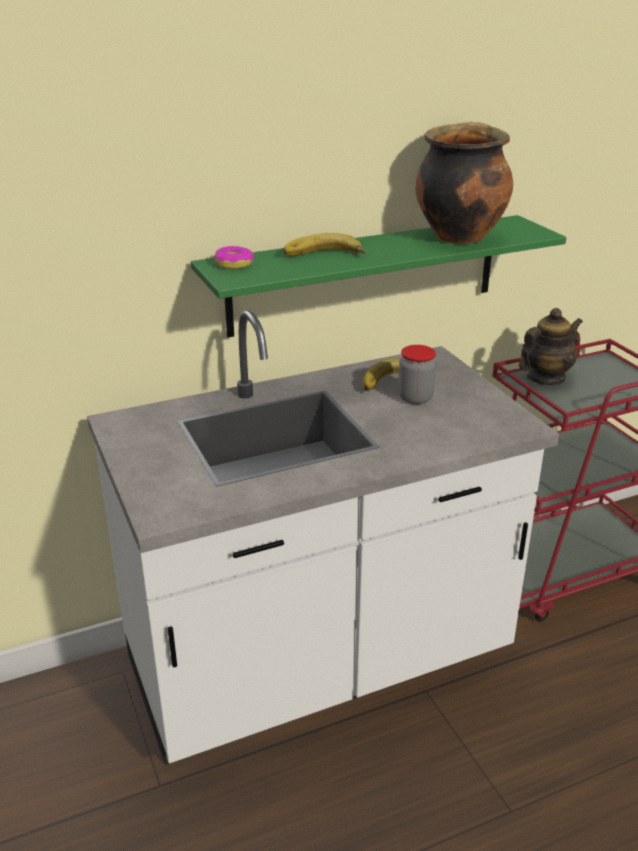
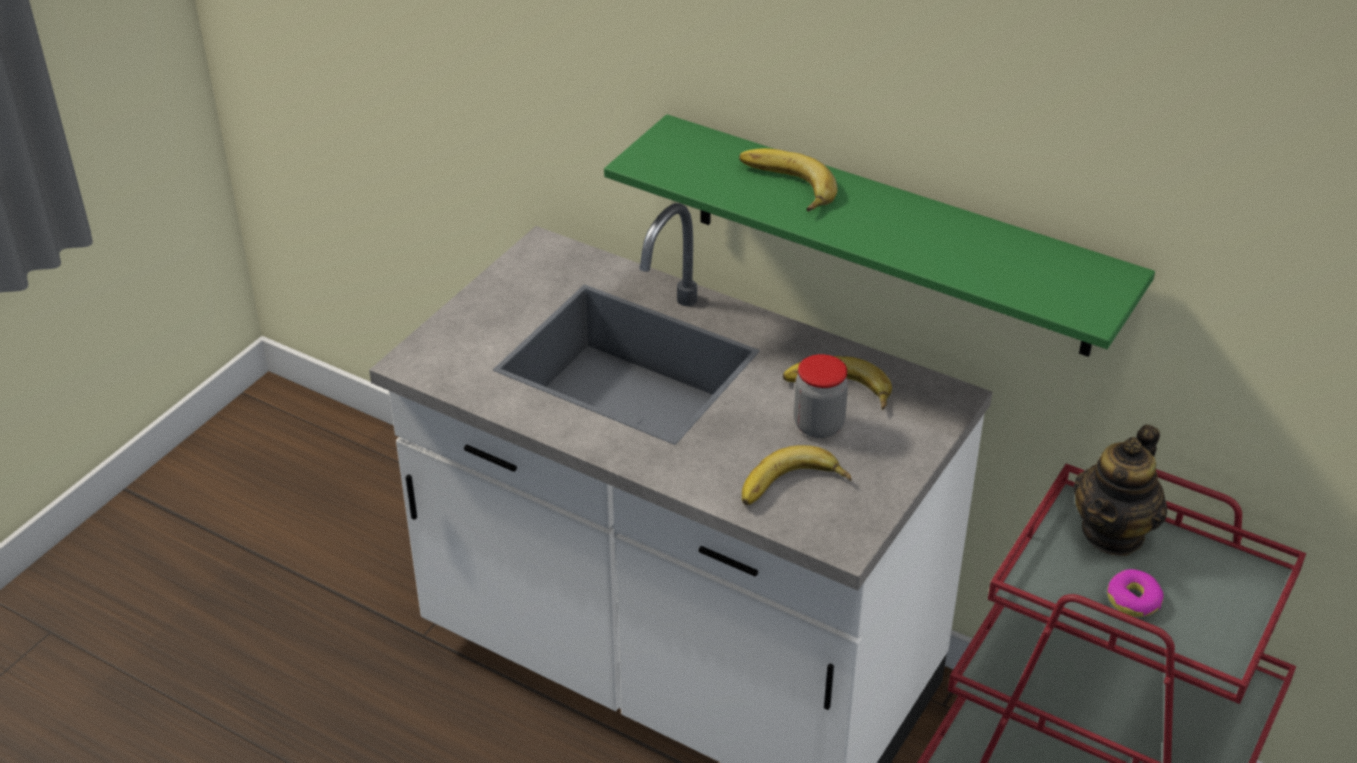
camera: 55 degrees right, 10 degrees up
donut [214,246,254,269] -> donut moved to [1107,569,1164,617]
cooking pot [415,122,513,244] -> none
teapot [519,308,583,385] -> teapot turned 105 degrees clockwise [1073,424,1167,556]
none -> banana [742,445,852,505]

